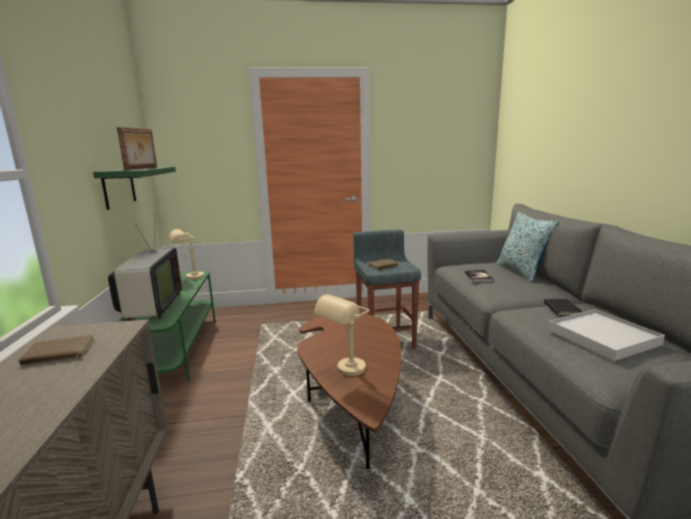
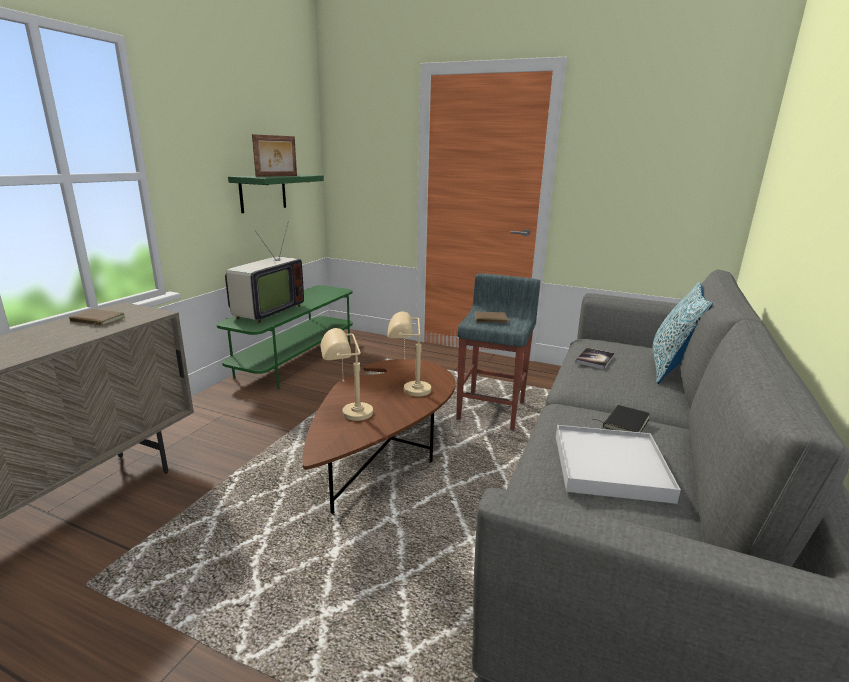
camera: 30 degrees right, 5 degrees up
beige table lamp [168,229,204,279] -> beige table lamp moved to [387,311,431,396]

